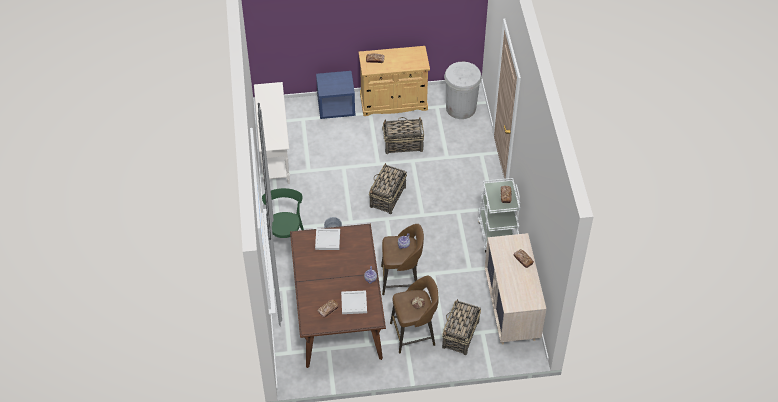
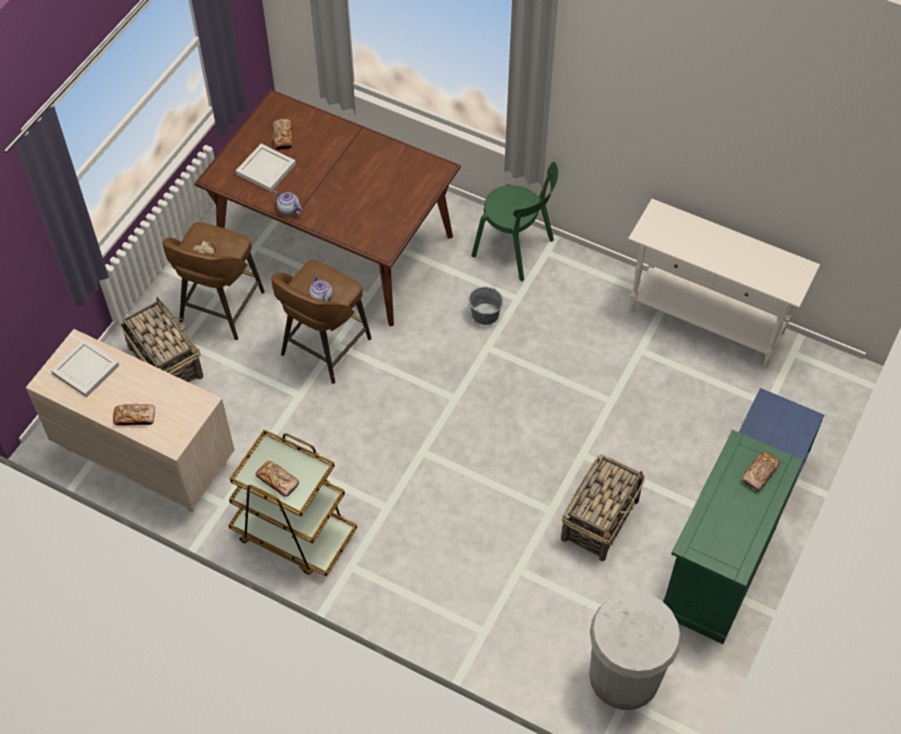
camera: 125 degrees right, 5 degrees up
white tray [315,229,340,250] -> white tray moved to [51,339,119,398]
beige cabinet [359,46,430,116] -> green cabinet [663,430,803,644]
basket [369,163,407,214] -> none
white cart [478,178,520,253] -> brown cart [229,429,357,577]

